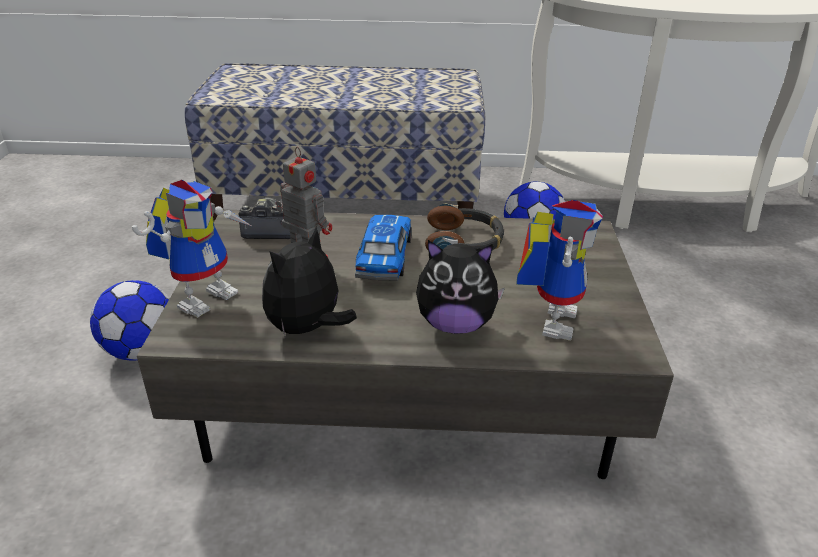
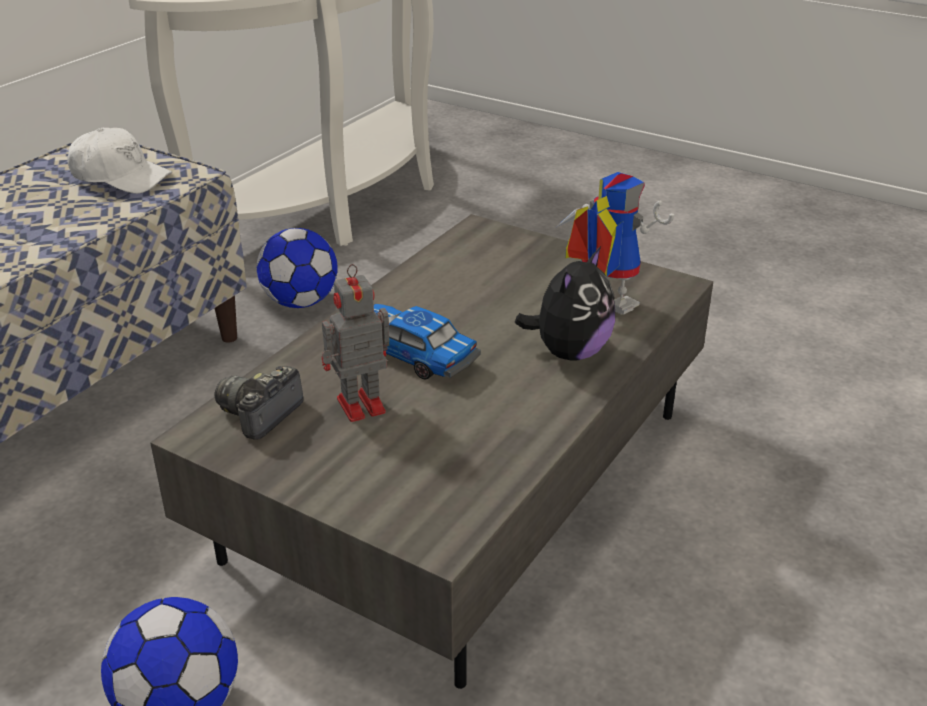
camera: 60 degrees left, 0 degrees up
toy robot [132,180,253,318] -> none
plush toy [262,226,357,338] -> none
headphones [425,203,504,252] -> none
none -> white cap [67,128,172,194]

